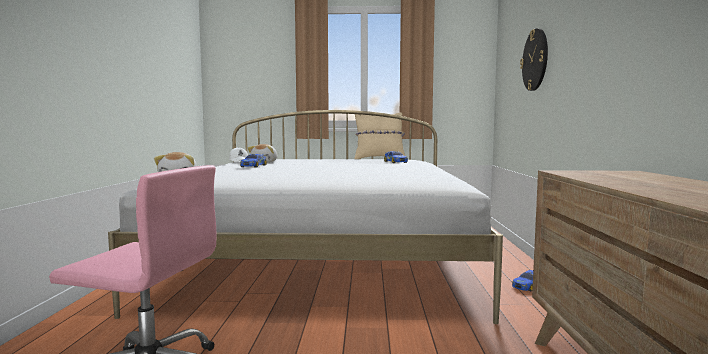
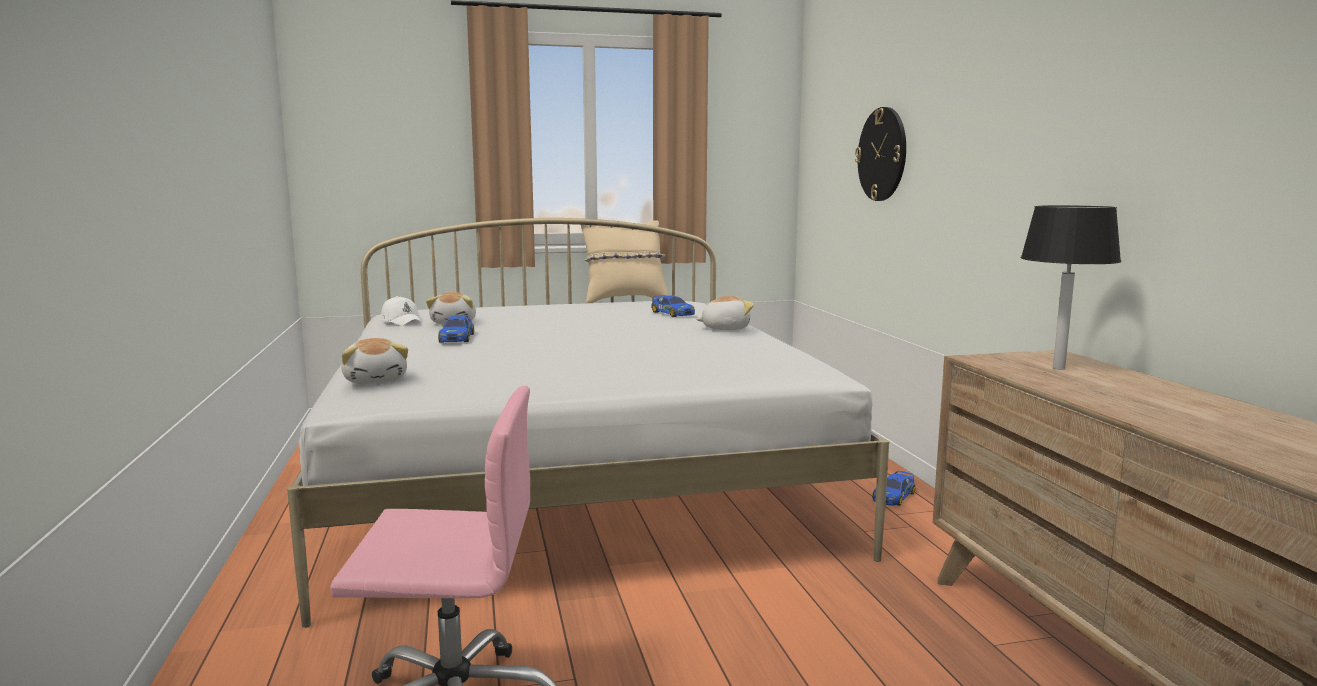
camera: 15 degrees left, 5 degrees up
none -> plush toy [696,296,754,330]
none -> black table lamp [1021,205,1121,370]

